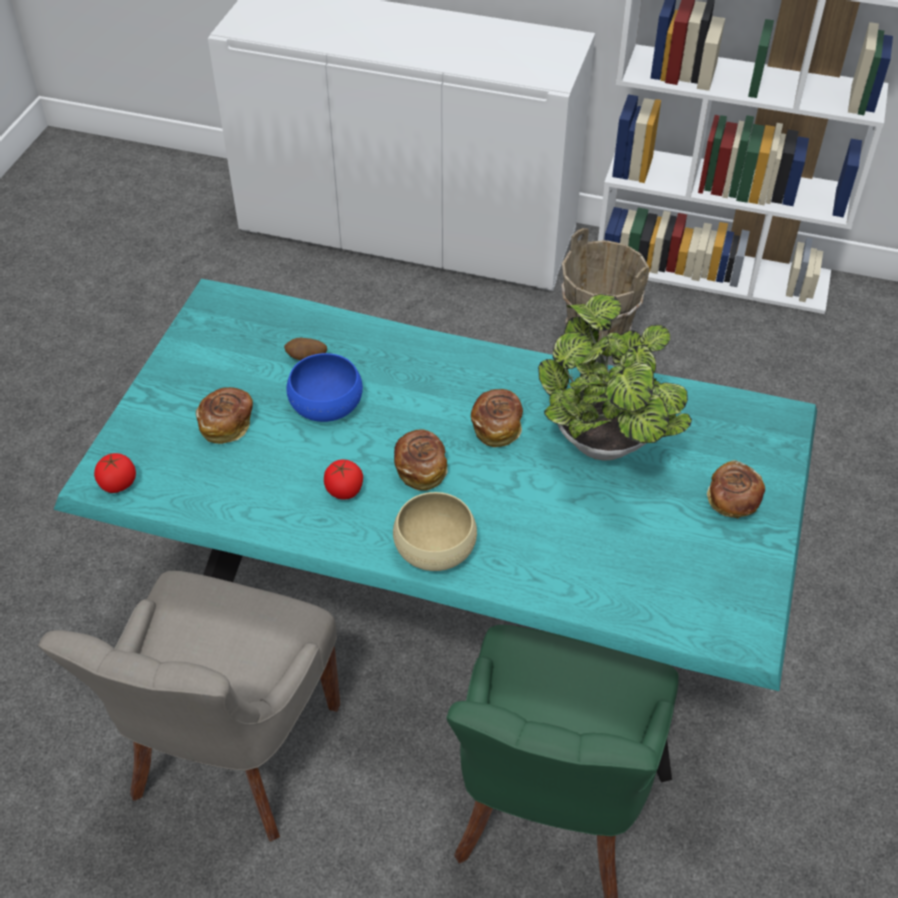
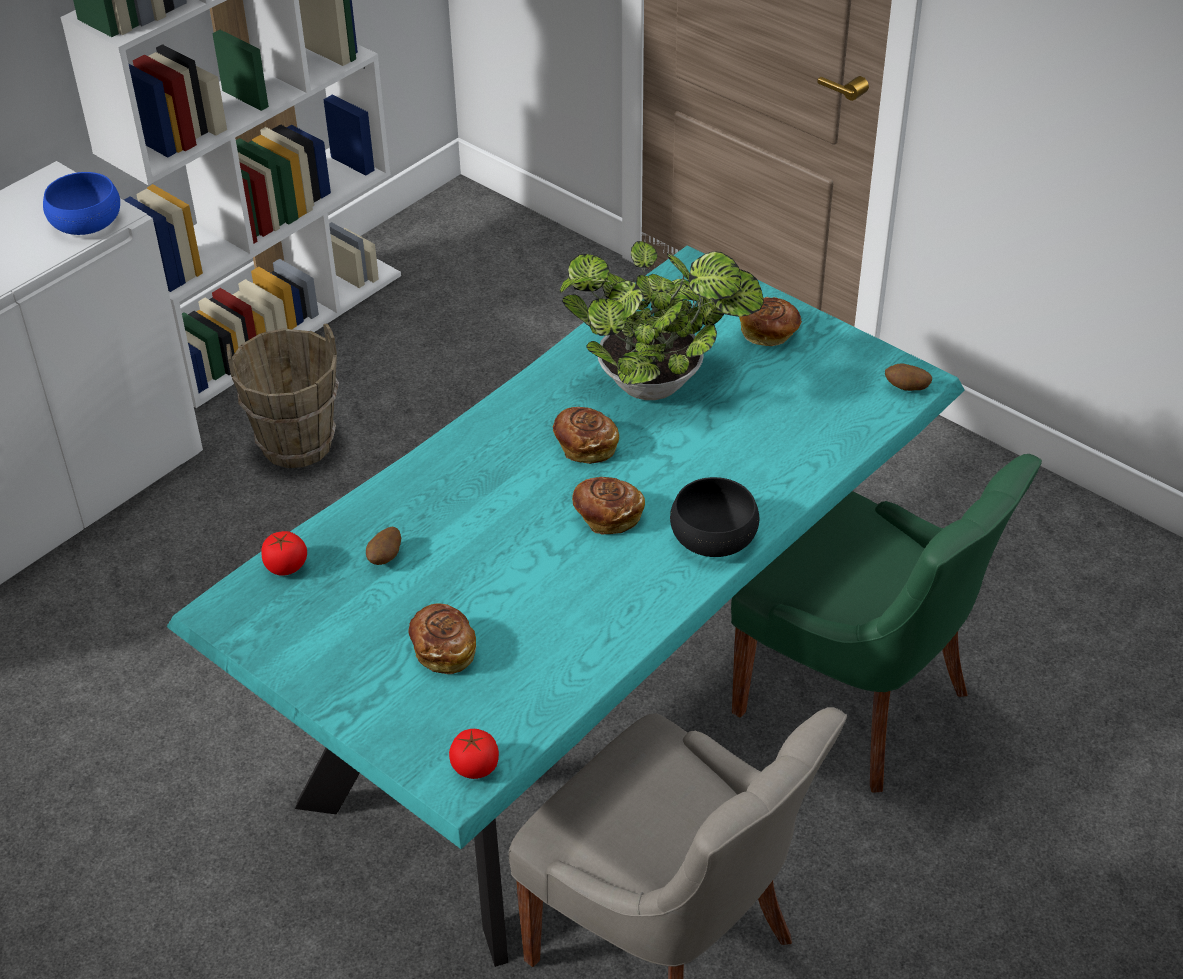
camera: 65 degrees left, 5 degrees down
blue bowl [287,353,363,422] -> blue bowl moved to [43,172,120,235]
tomato [324,459,363,500] -> tomato moved to [261,531,307,576]
beige bowl [393,492,477,571] -> black bowl [670,477,759,557]
none -> potato [885,363,932,391]

